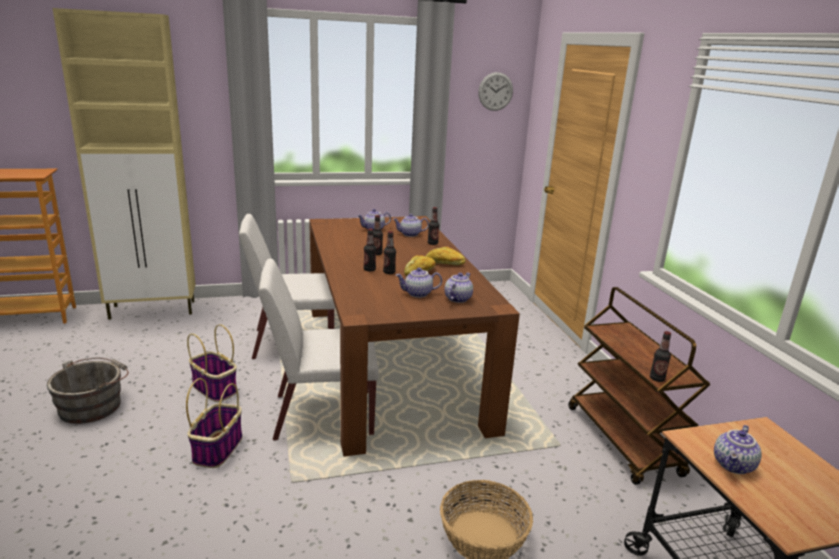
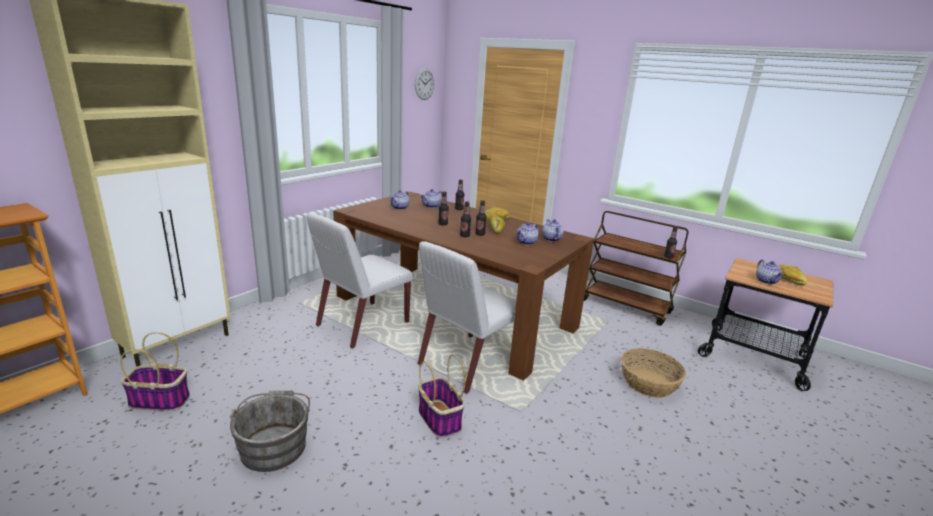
camera: 40 degrees left, 0 degrees up
basket [187,324,237,402] -> basket moved to [120,332,190,411]
none -> bread [779,265,807,285]

